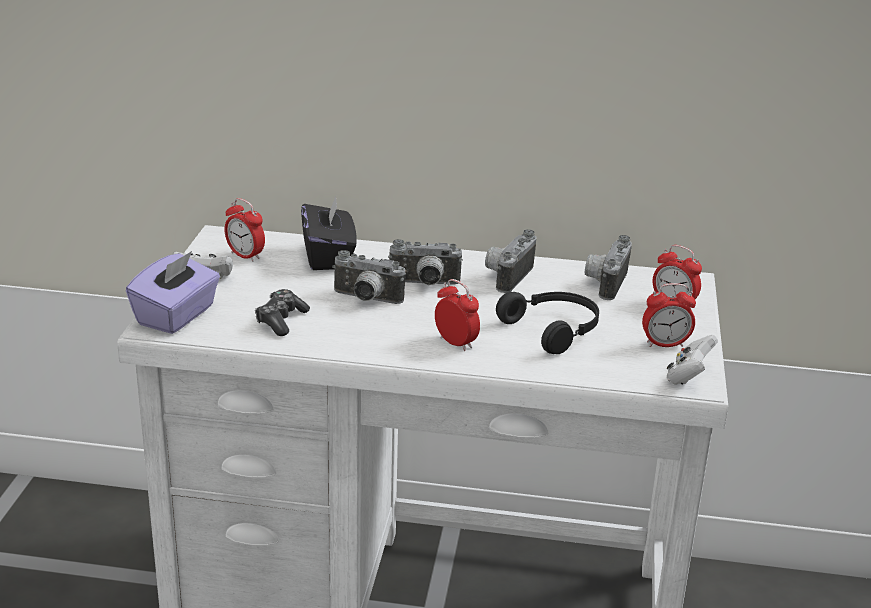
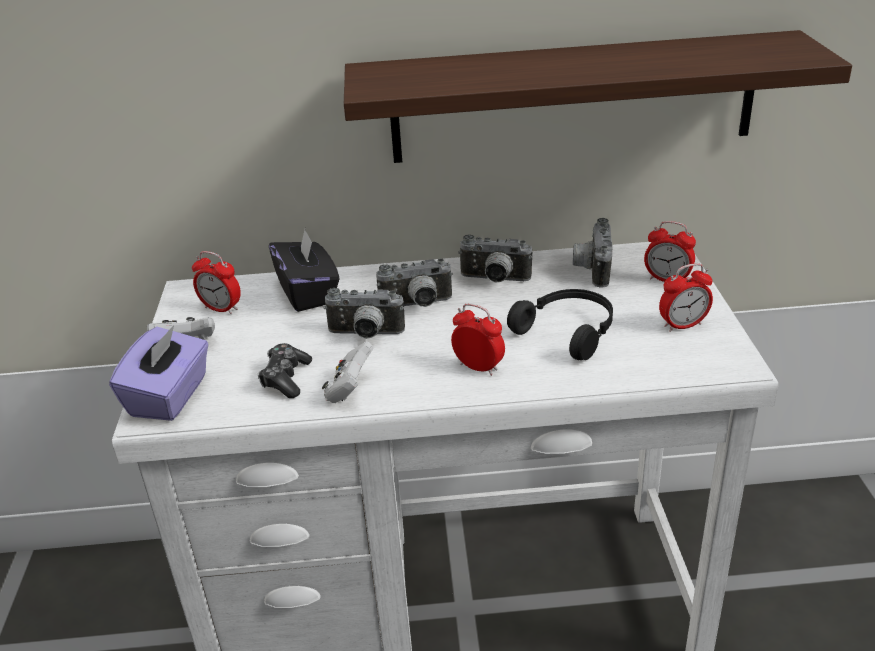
camera: 10 degrees left, 5 degrees up
camera [485,229,537,293] -> camera turned 90 degrees counterclockwise [458,234,532,283]
white game controller [667,335,718,385] -> white game controller moved to [322,342,374,403]
none -> shelf [344,30,852,163]

